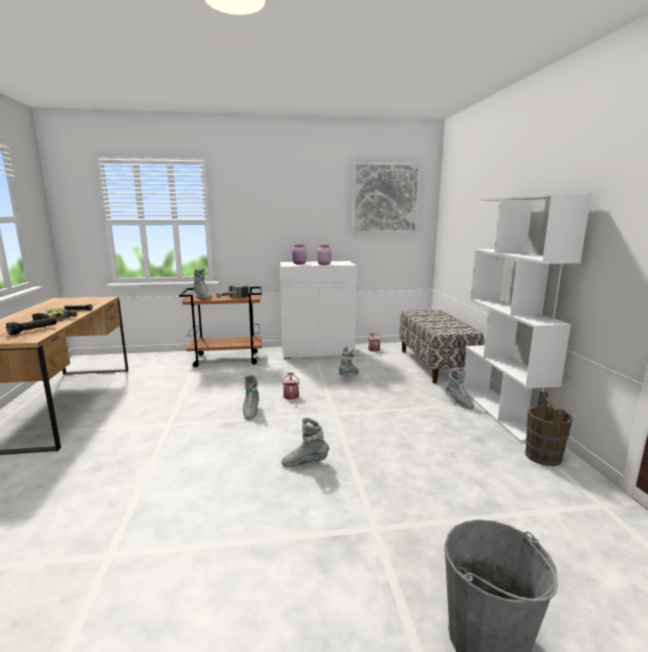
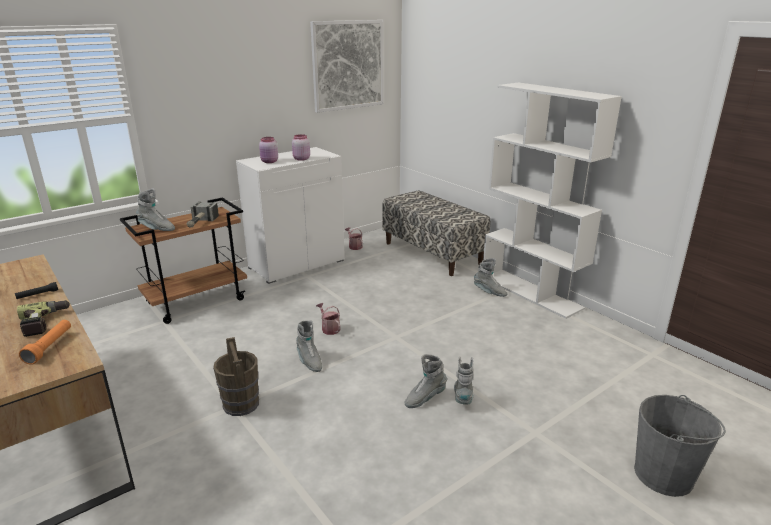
camera: 30 degrees left, 10 degrees up
black flashlight [6,317,57,336] -> orange flashlight [19,320,71,365]
grey boot [339,347,359,376] -> grey boot moved to [454,356,474,405]
brown bucket [525,392,573,466] -> brown bucket moved to [213,337,259,416]

